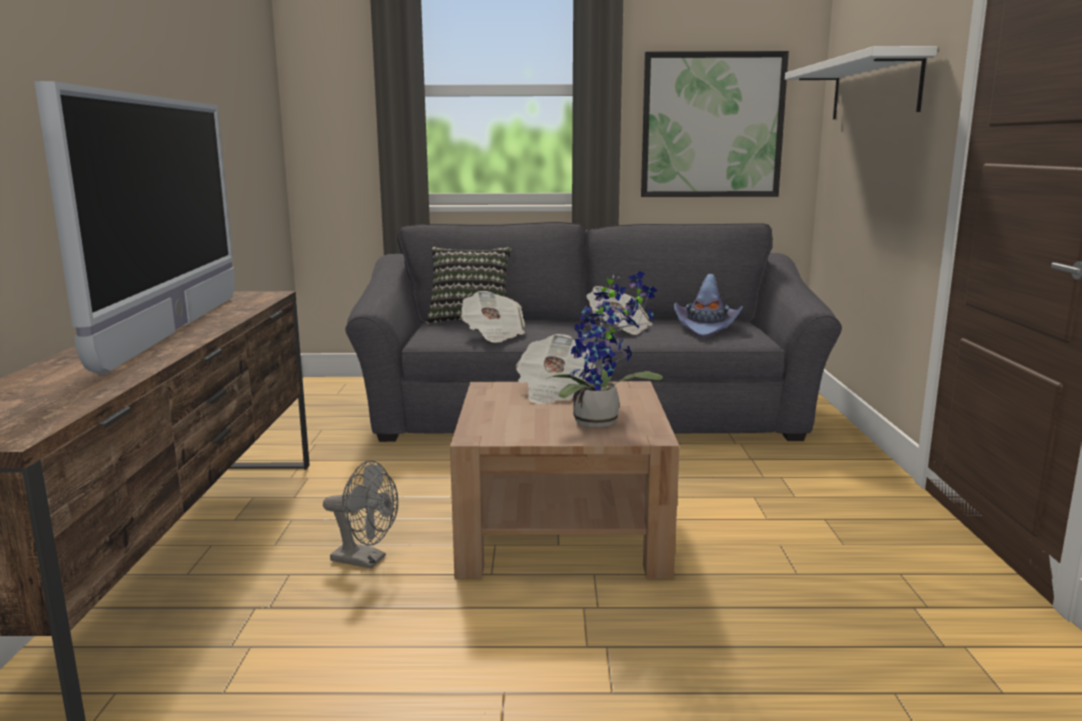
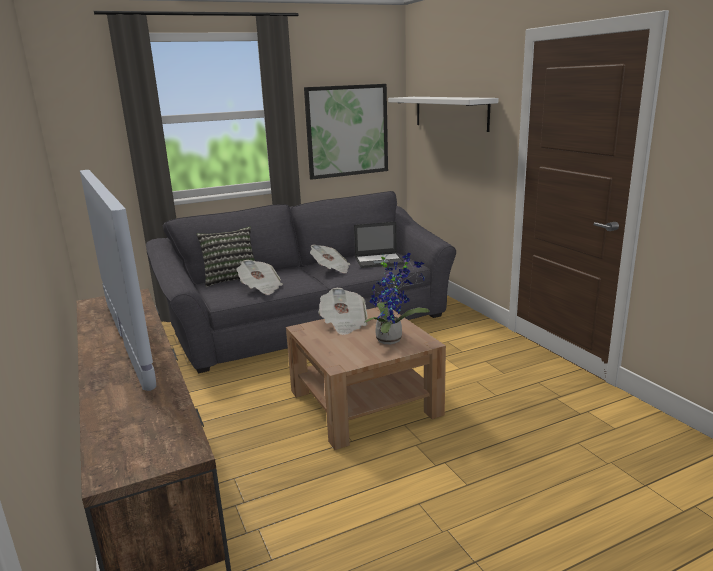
camera: 25 degrees left, 5 degrees up
grey fan [323,460,398,569] -> none
purple hat [674,274,743,338] -> laptop [354,222,404,268]

